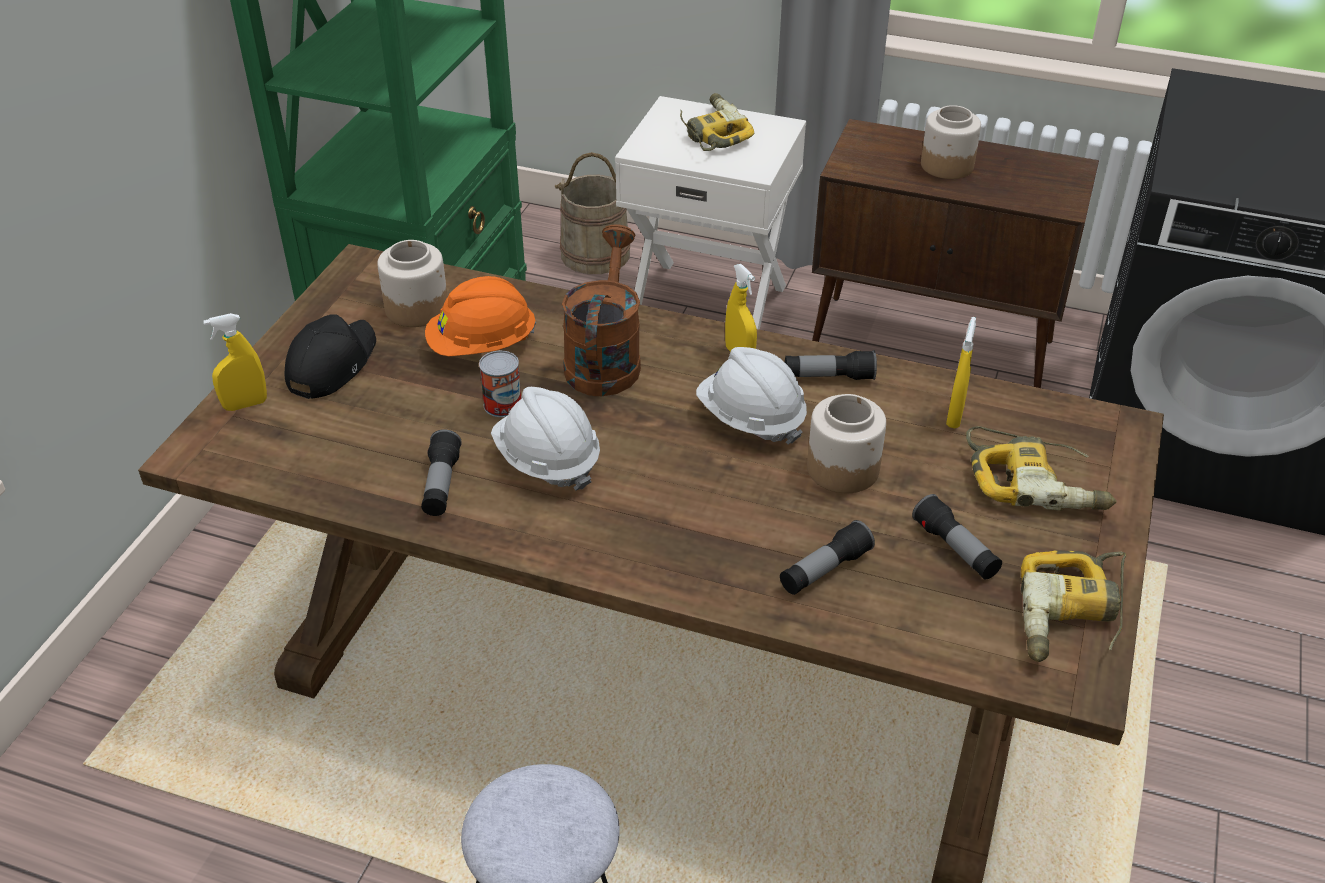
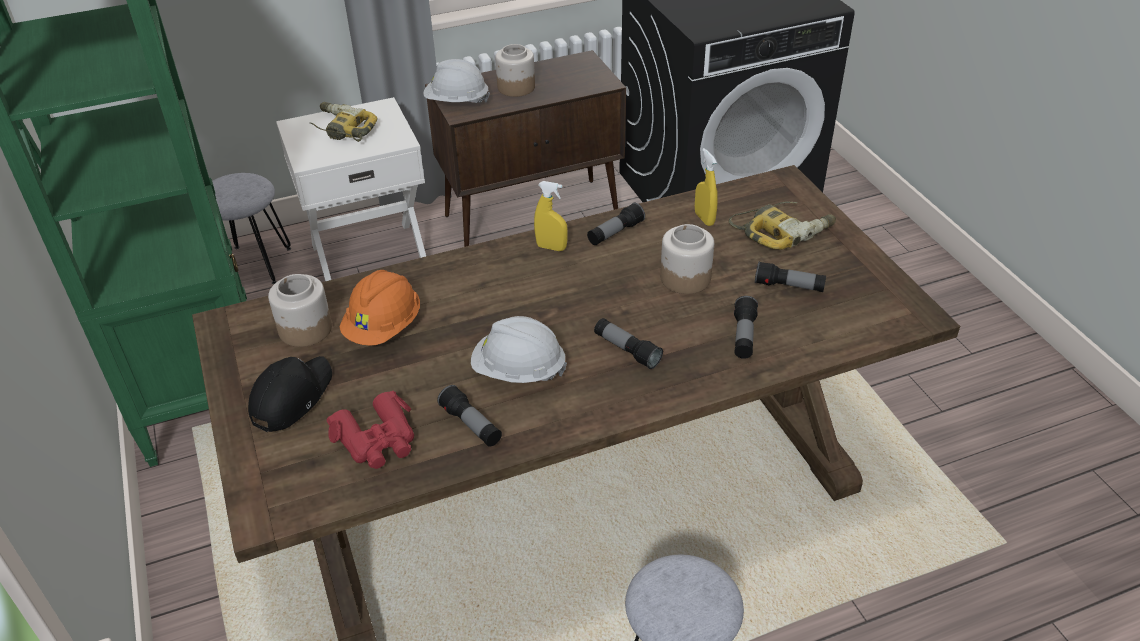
camera: 40 degrees left, 0 degrees up
yellow spray bottle [203,313,267,411] -> none
black cap [285,314,376,399] -> black cap turned 45 degrees clockwise [248,356,332,432]
can [479,351,521,417] -> none
beige bucket [555,152,630,274] -> grey stool [212,173,291,284]
brown watering can [562,224,641,396] -> none
white hard hat [696,347,807,445] -> white hard hat moved to [423,59,490,103]
power drill [1021,551,1126,662] -> none
none -> red binoculars [327,391,414,469]
none -> flashlight [594,318,663,369]

